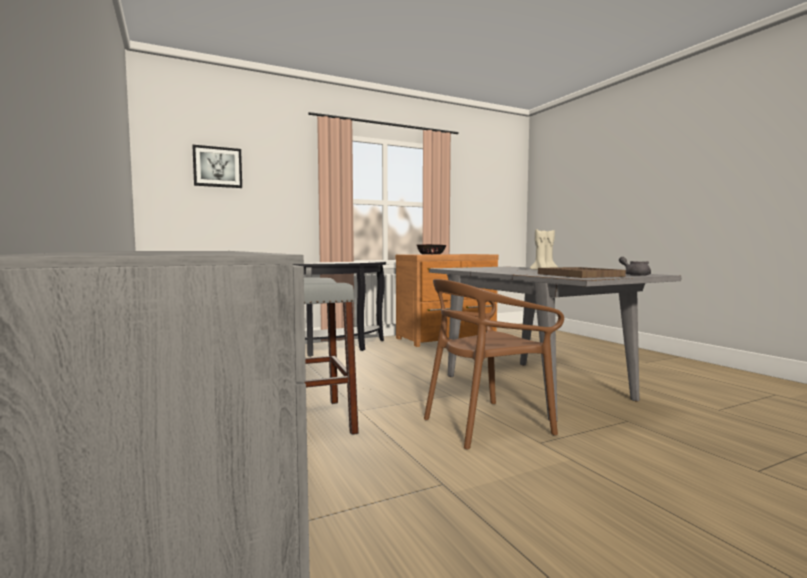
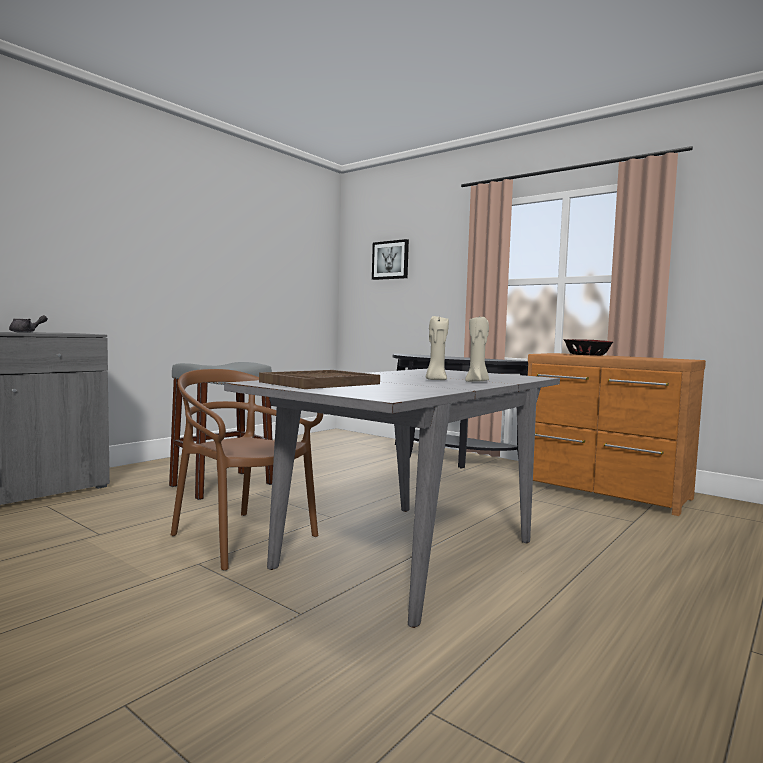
camera: 65 degrees right, 0 degrees up
grey teapot [619,257,651,276] -> grey teapot moved to [9,315,48,332]

